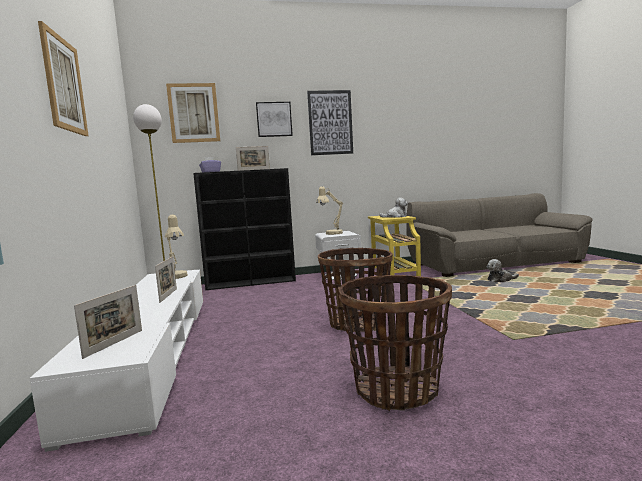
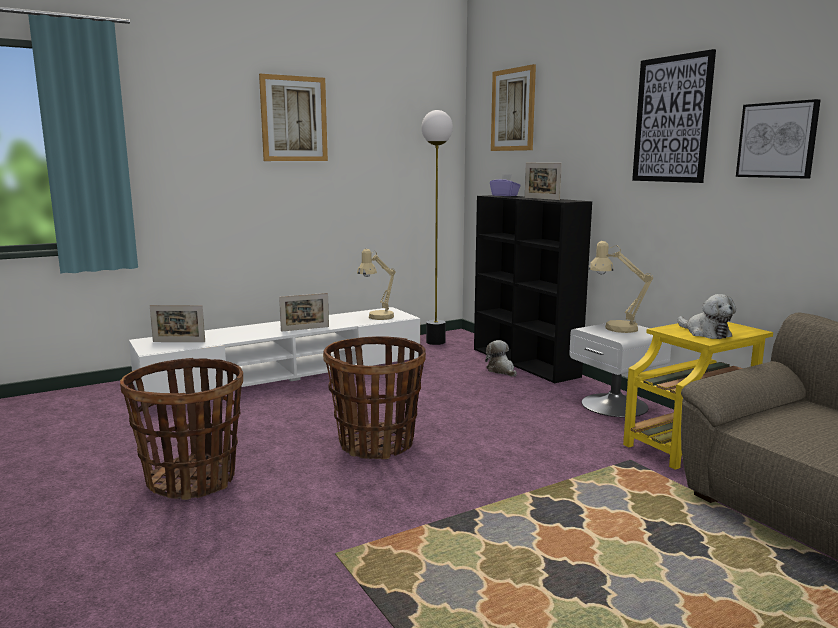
camera: 70 degrees right, 5 degrees up
picture [256,102,293,137] -> picture moved to [736,99,821,179]
plush toy [487,259,519,282] -> plush toy moved to [485,340,517,377]

